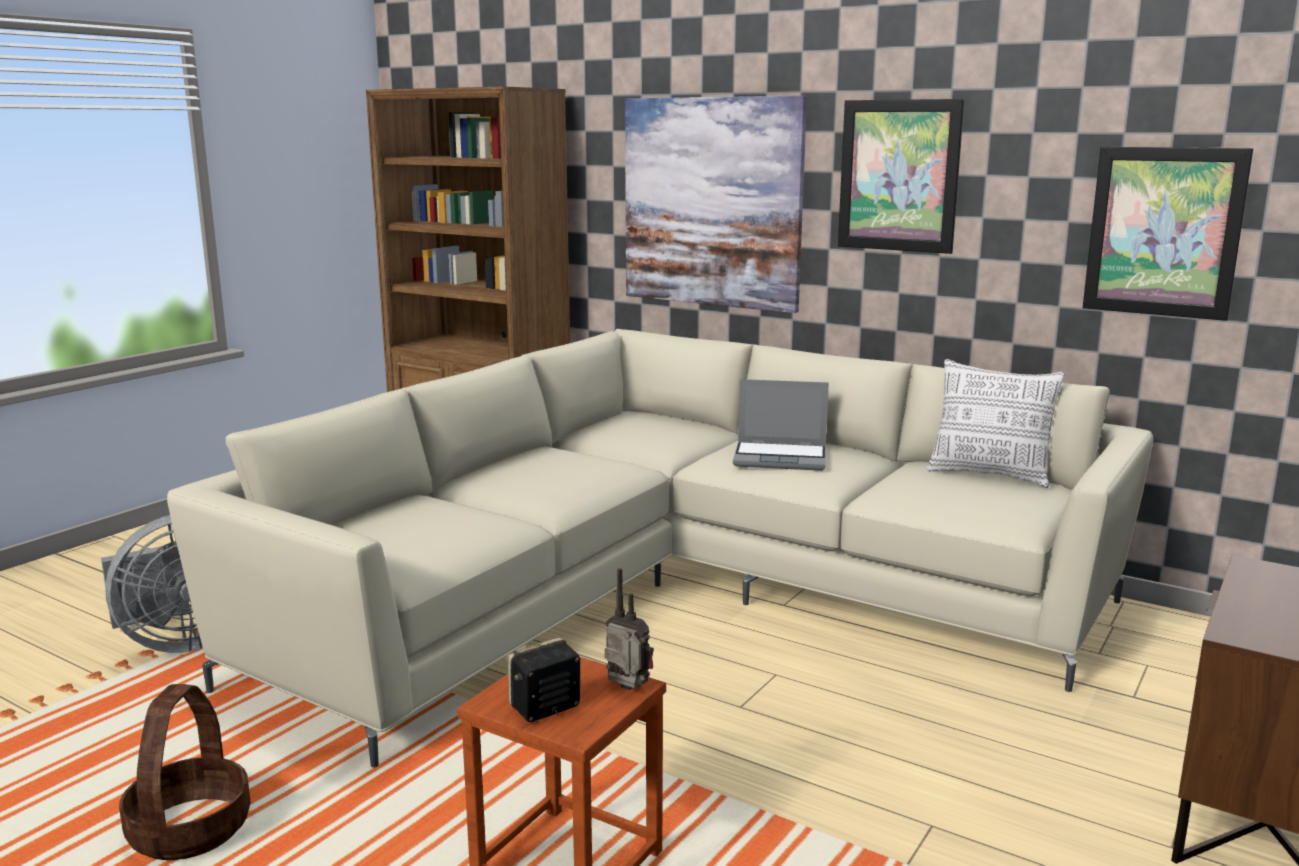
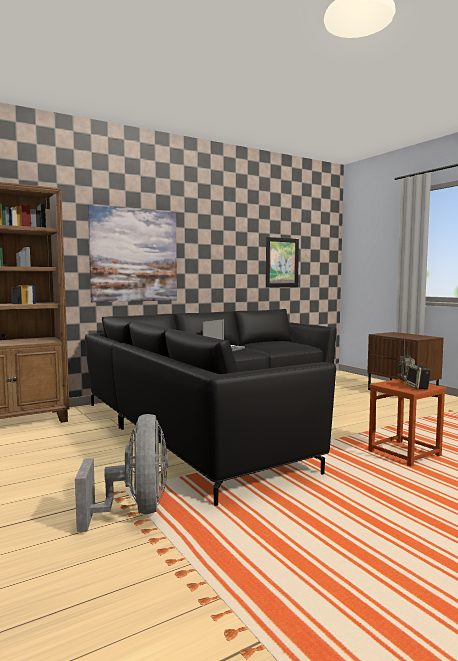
camera: 65 degrees left, 10 degrees down
basket [119,684,251,860] -> none
beige sofa [167,329,1153,768] -> black sofa [85,309,337,506]
picture [838,99,964,254] -> none
pillow [927,359,1065,488] -> none

